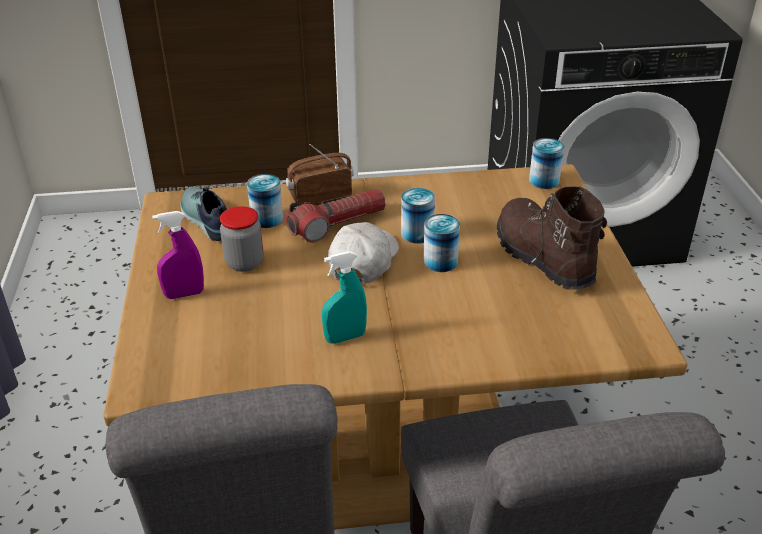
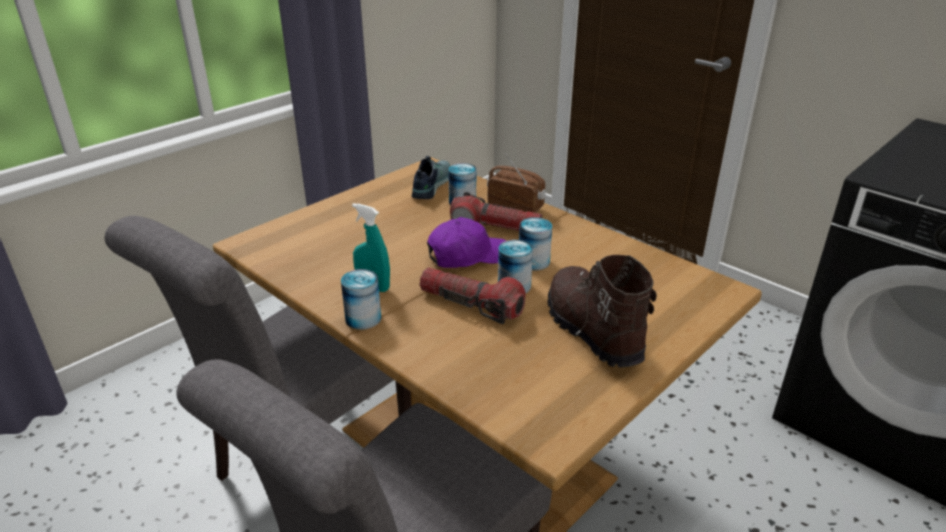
camera: 50 degrees right, 5 degrees down
purple spray bottle [152,211,204,299] -> none
jar [220,206,264,272] -> none
white cap [328,222,399,284] -> purple cap [427,217,506,268]
brown boot [497,186,607,290] -> brown boot turned 45 degrees counterclockwise [547,255,657,368]
can [529,138,564,189] -> can moved to [341,269,381,330]
none -> flashlight [420,267,526,324]

